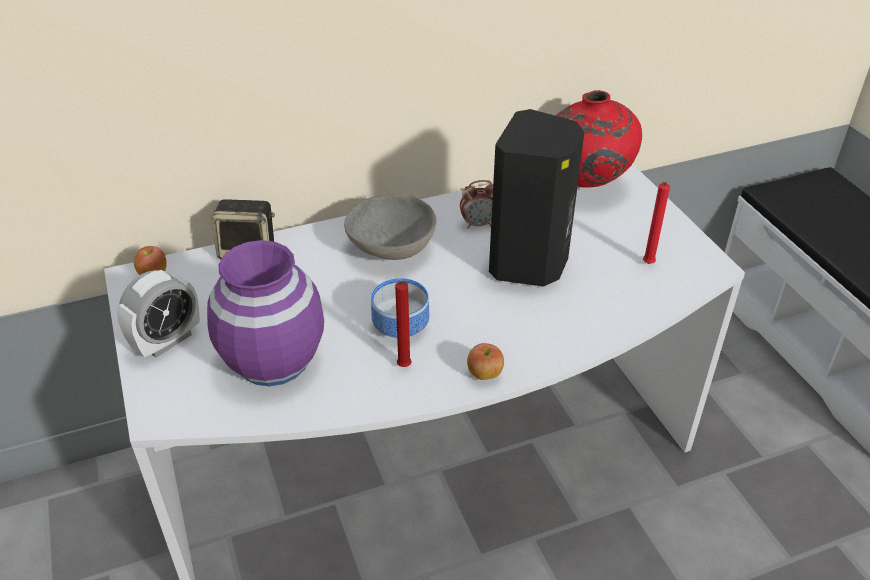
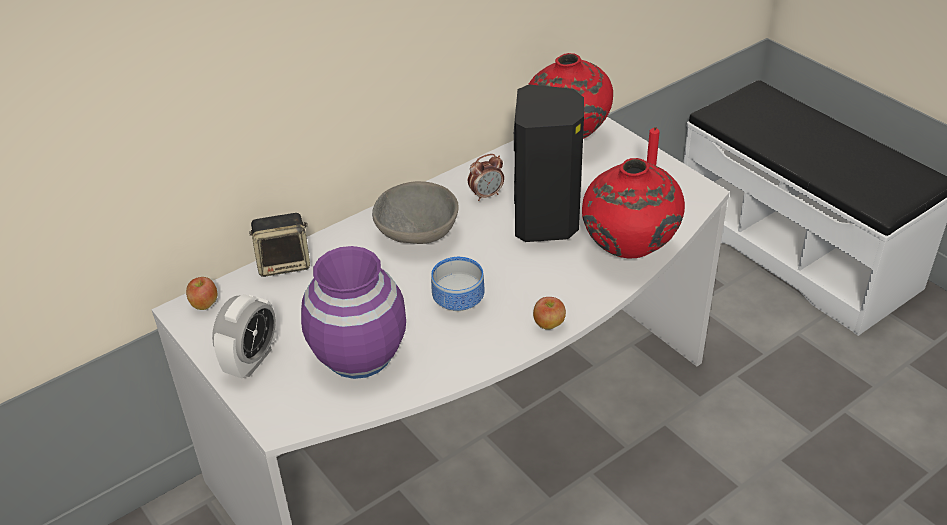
camera: 15 degrees left, 0 degrees up
red candle [395,281,412,367] -> none
none -> red vase [582,158,685,258]

